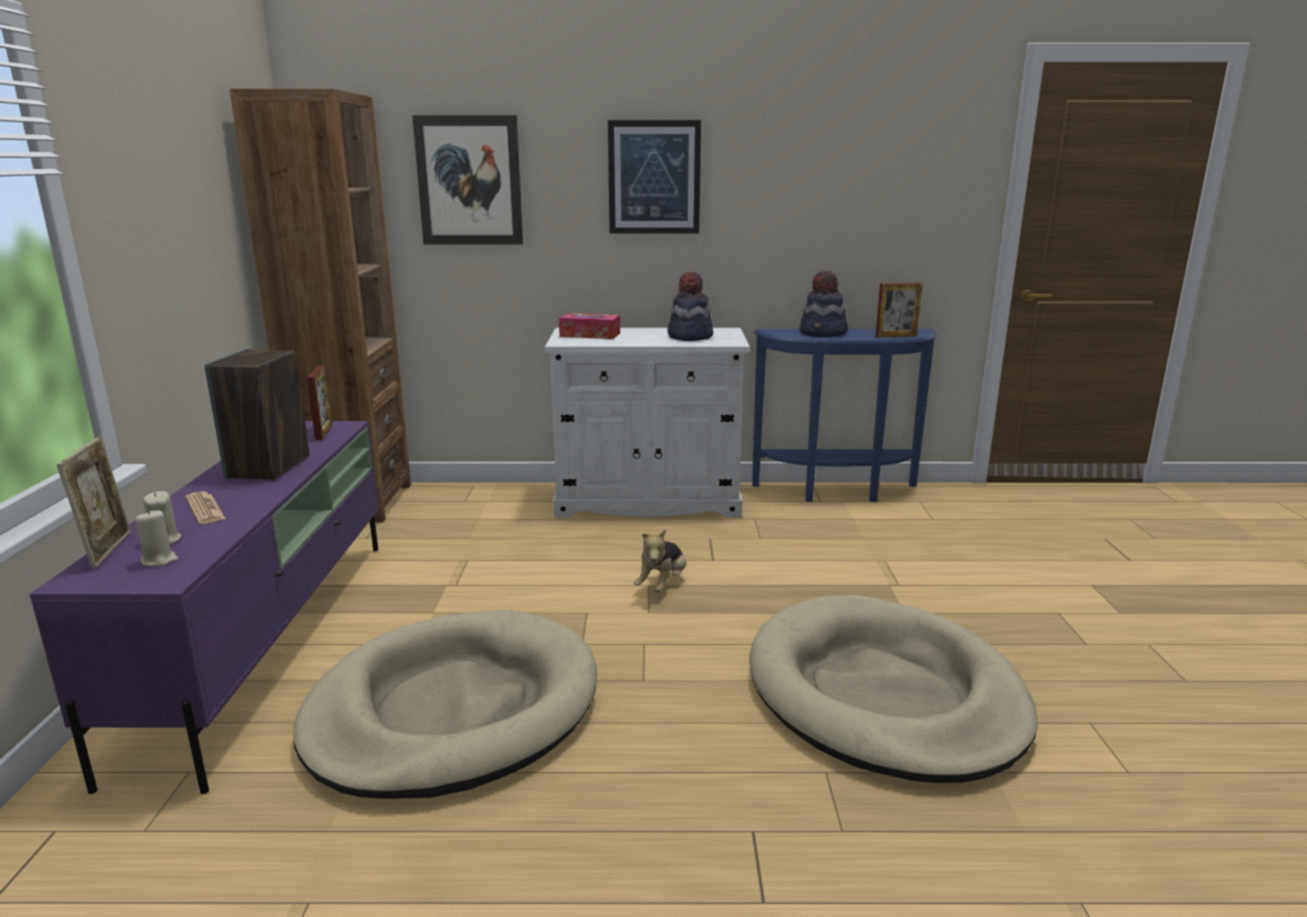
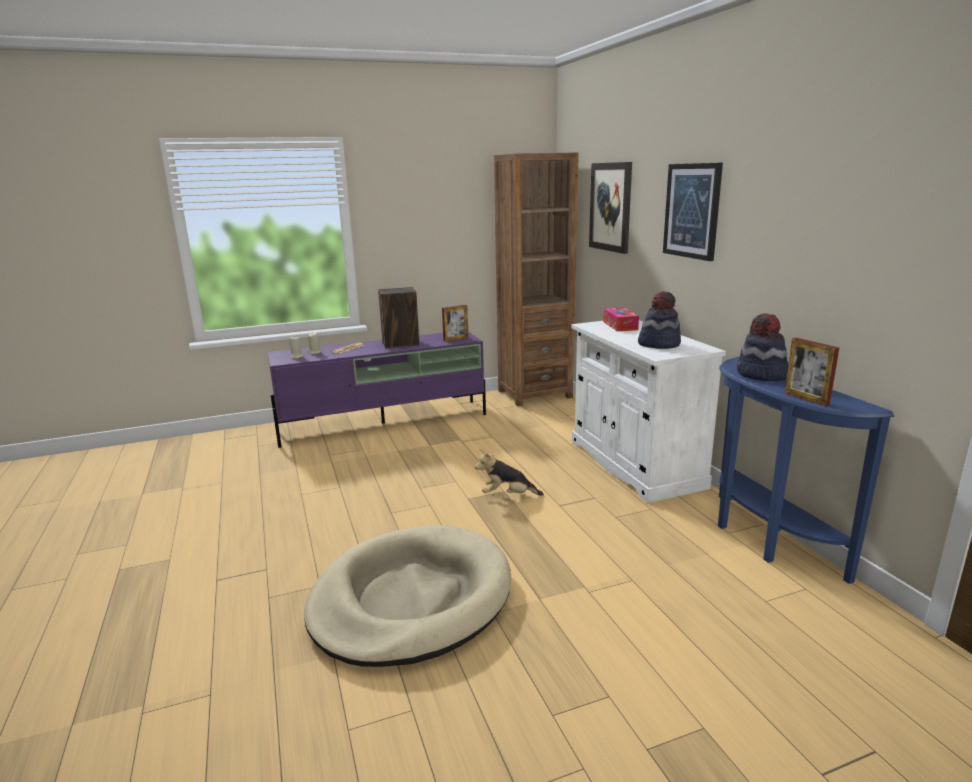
camera: 70 degrees right, 0 degrees up
picture frame [57,437,131,569] -> none
beige dog bed [293,610,598,799] -> none

